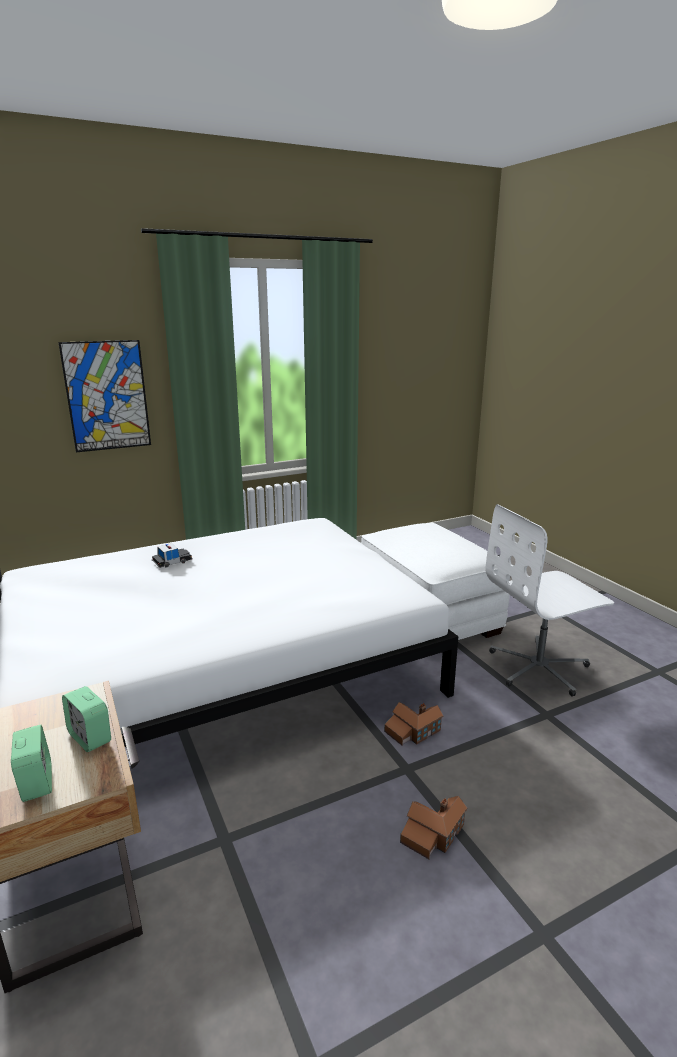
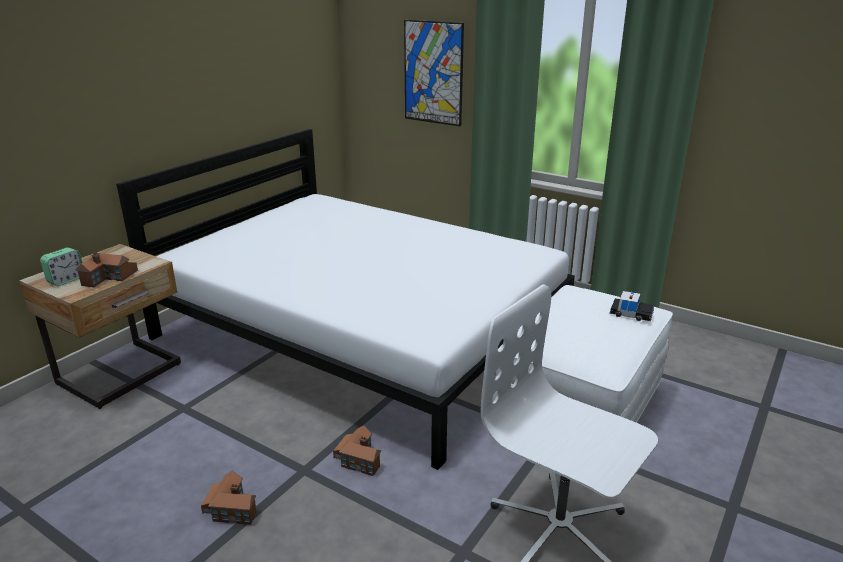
camera: 60 degrees right, 5 degrees up
alarm clock [62,686,111,752] -> toy house [76,252,138,287]
toy car [152,543,192,568] -> toy car moved to [609,291,654,321]

